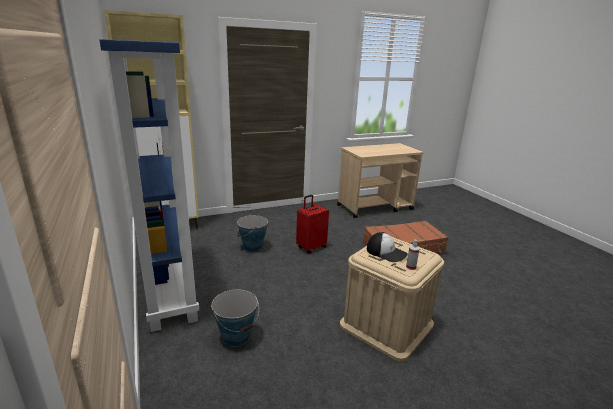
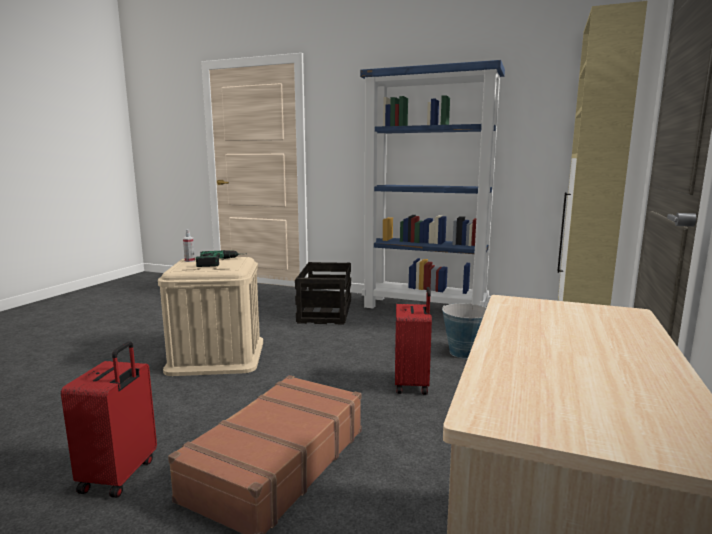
camera: 135 degrees right, 10 degrees down
bucket [211,290,259,347] -> crate [295,262,351,324]
cap [367,232,408,262] -> power drill [196,250,239,267]
none -> red suitcase [61,341,157,498]

